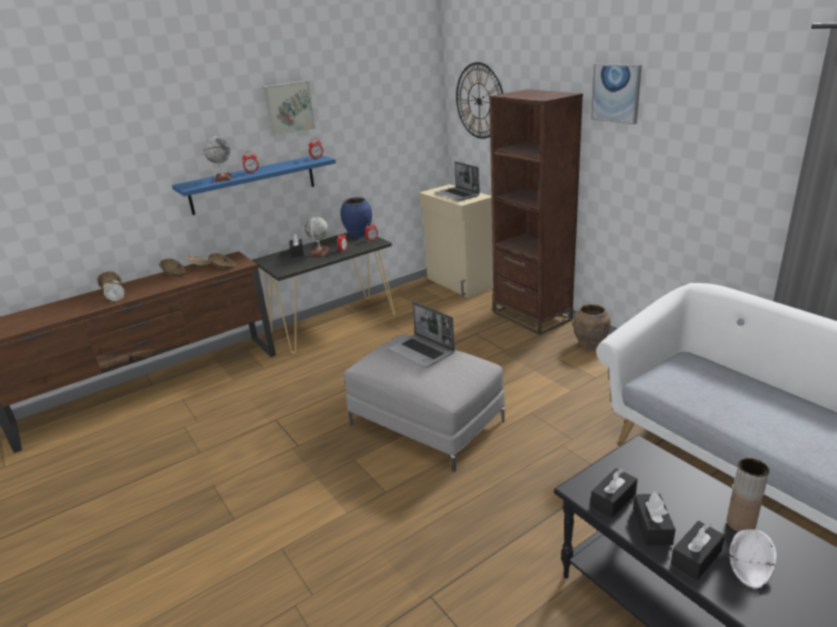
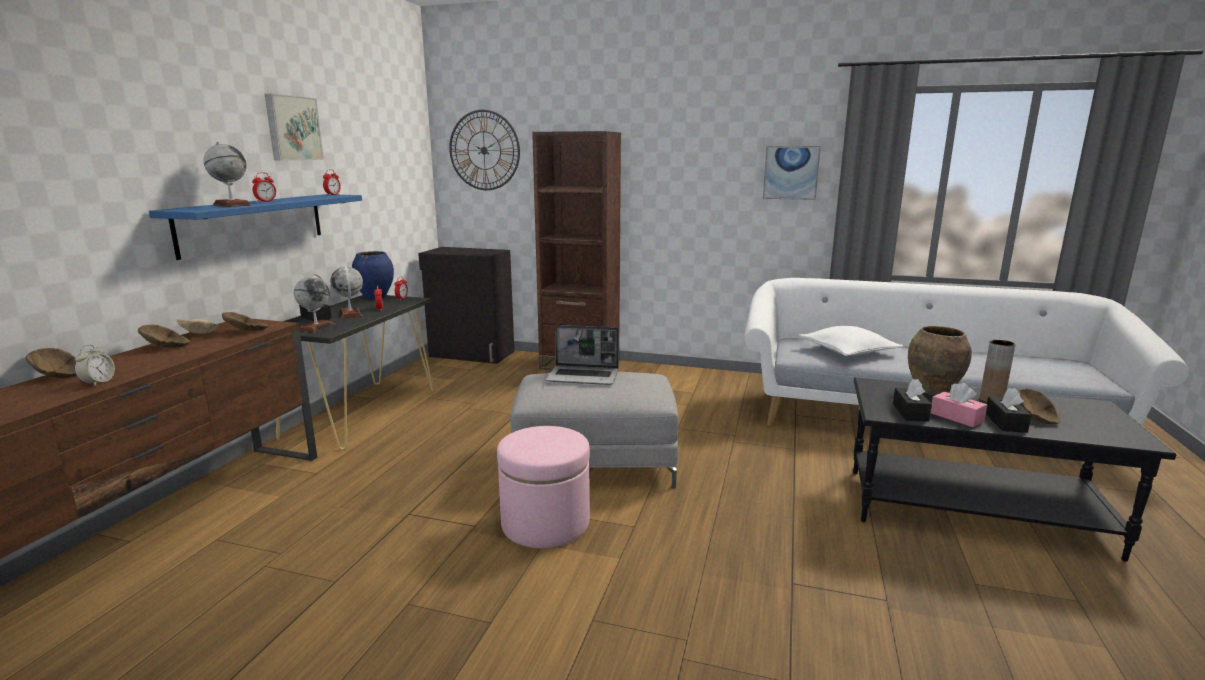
camera: 40 degrees left, 10 degrees down
beige cabinet [419,184,493,298] -> black cabinet [418,247,514,364]
laptop [434,161,480,201] -> none
brown vase [573,304,611,349] -> brown vase moved to [908,326,972,395]
picture [591,64,642,124] -> picture moved to [763,146,821,200]
black tissue box [633,492,676,546] -> pink tissue box [931,383,987,427]
white bowl [729,529,777,588] -> brown bowl [1018,389,1060,424]
none -> globe [294,274,335,333]
none -> pink ottoman [497,426,590,548]
none -> white pillow [798,326,903,356]

